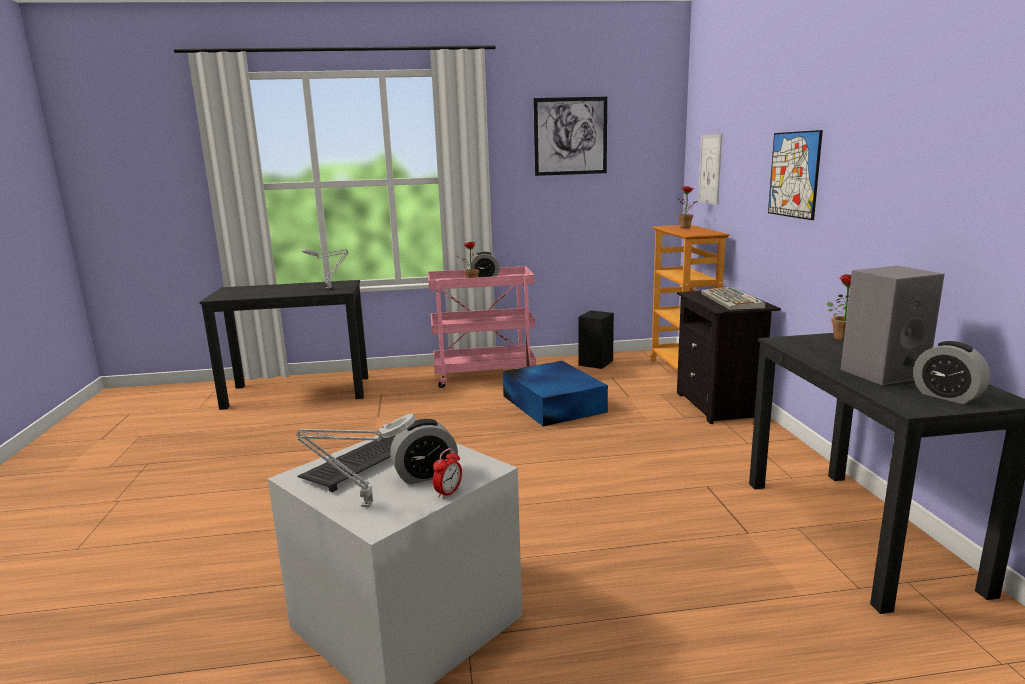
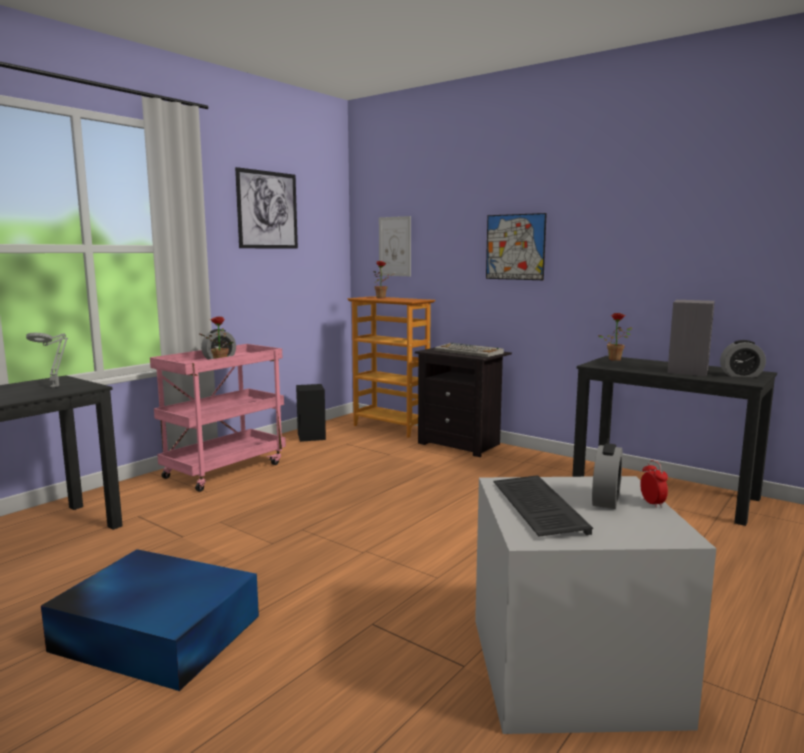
camera: 45 degrees left, 5 degrees down
grey table lamp [296,414,416,508] -> none
blue storage box [503,361,608,427] -> blue storage box moved to [41,549,259,691]

